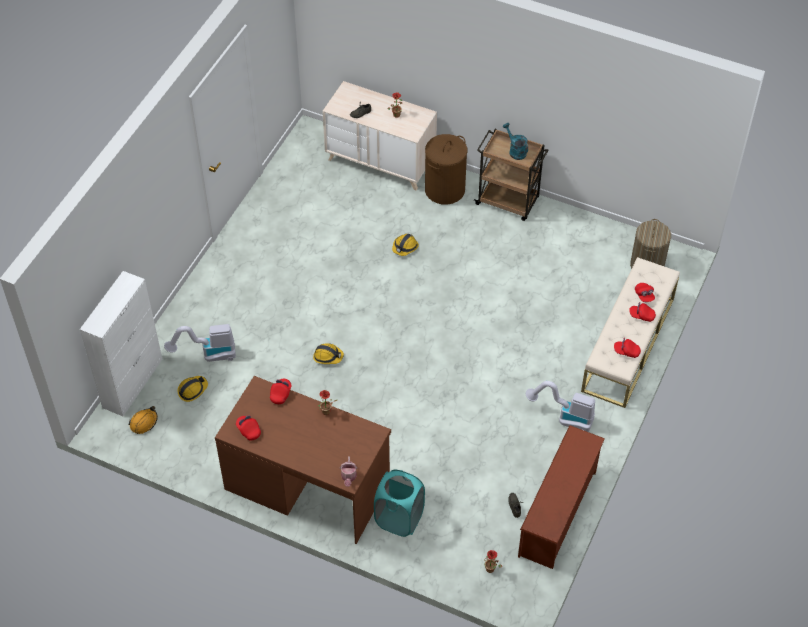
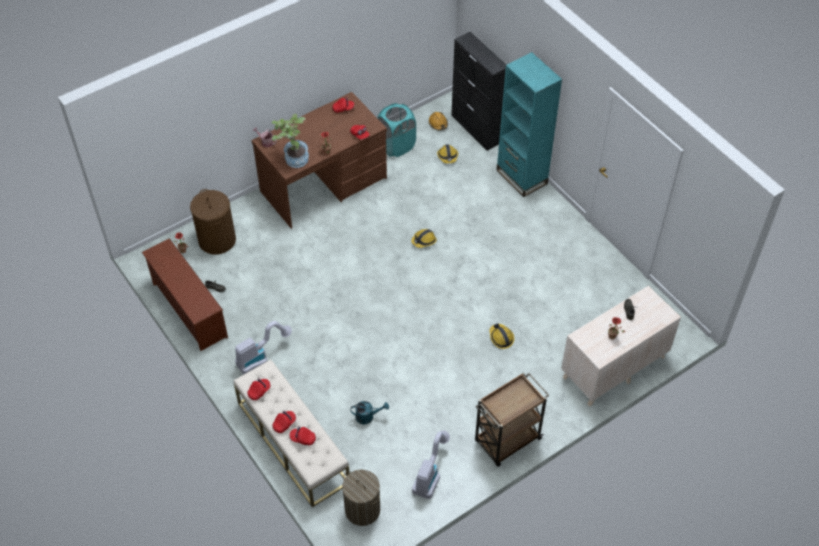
camera: 120 degrees right, 0 degrees up
white cabinet [80,271,162,416] -> black cabinet [451,32,506,151]
vacuum cleaner [164,324,236,362] -> vacuum cleaner moved to [412,431,450,499]
turquoise laundry basket [374,470,425,537] -> turquoise laundry basket moved to [378,103,416,157]
brown laundry basket [425,134,467,205] -> brown laundry basket moved to [190,189,236,254]
turquoise watering can [503,123,528,160] -> turquoise watering can moved to [350,401,389,424]
none -> potted plant [272,114,309,168]
none -> turquoise bookcase [496,52,562,197]

